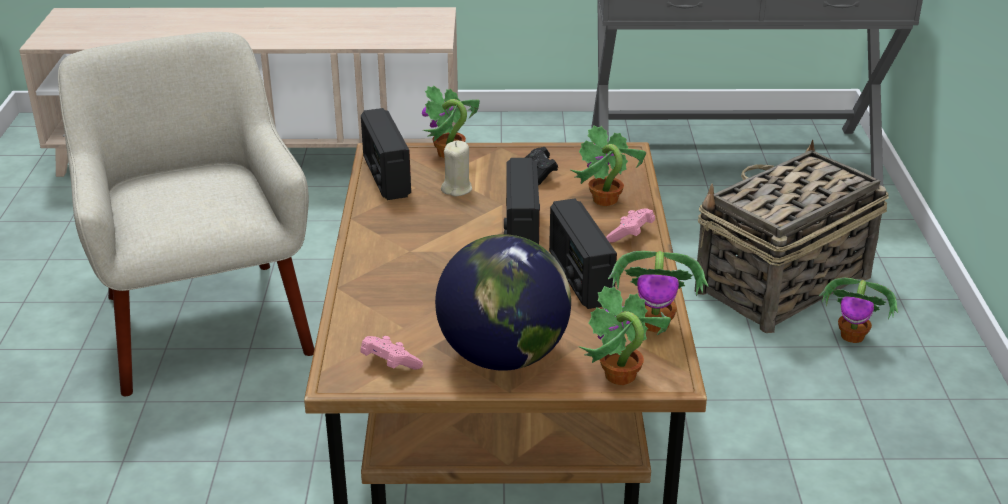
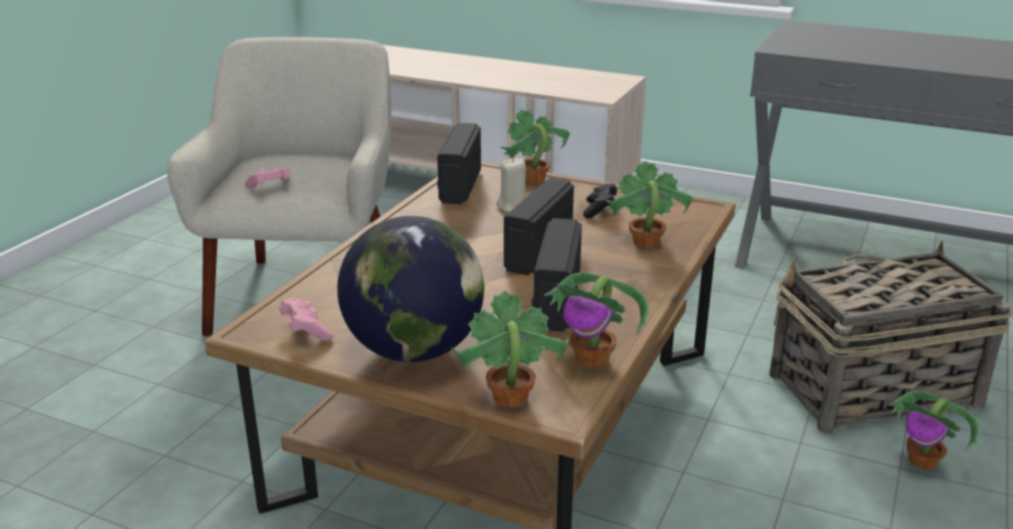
camera: 25 degrees right, 5 degrees down
pink game controller [606,208,655,243] -> pink game controller moved to [245,166,291,189]

